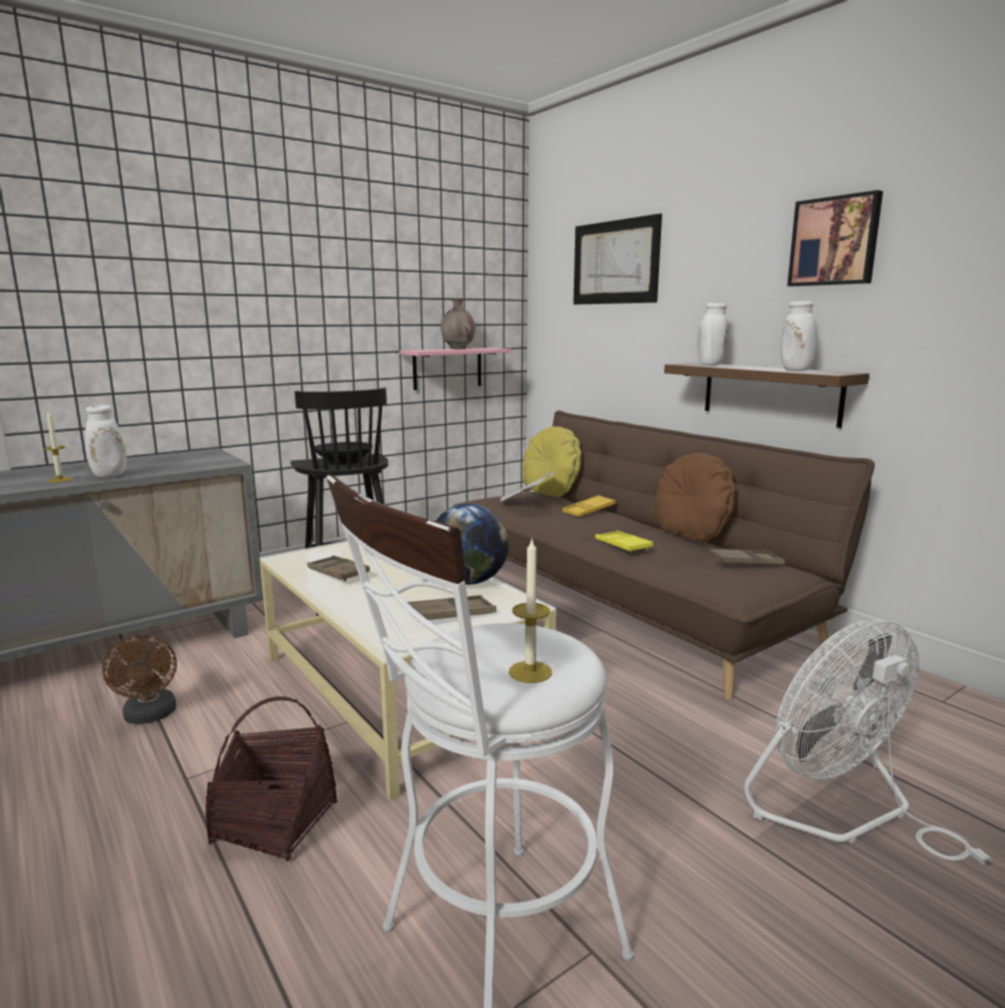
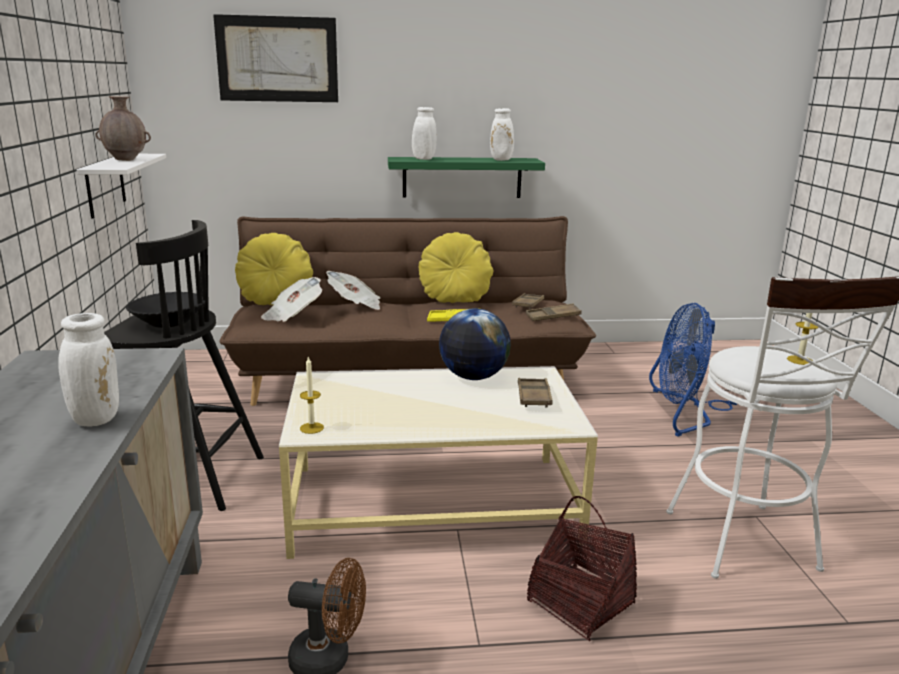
camera: 60 degrees left, 5 degrees up
candle [44,411,73,483] -> candle moved to [300,357,324,434]
brown tray [307,555,370,581] -> brown tray moved to [526,304,582,321]
pink shelf [399,348,511,390] -> white shelf [77,154,166,219]
yellow tray [562,495,616,517] -> newspaper [326,271,380,310]
brown pillow [654,453,736,542] -> yellow pillow [419,232,493,303]
brown shelf [664,363,869,428] -> green shelf [388,157,545,198]
white fan [744,620,992,865] -> blue fan [649,303,737,437]
picture [787,190,883,286] -> none

